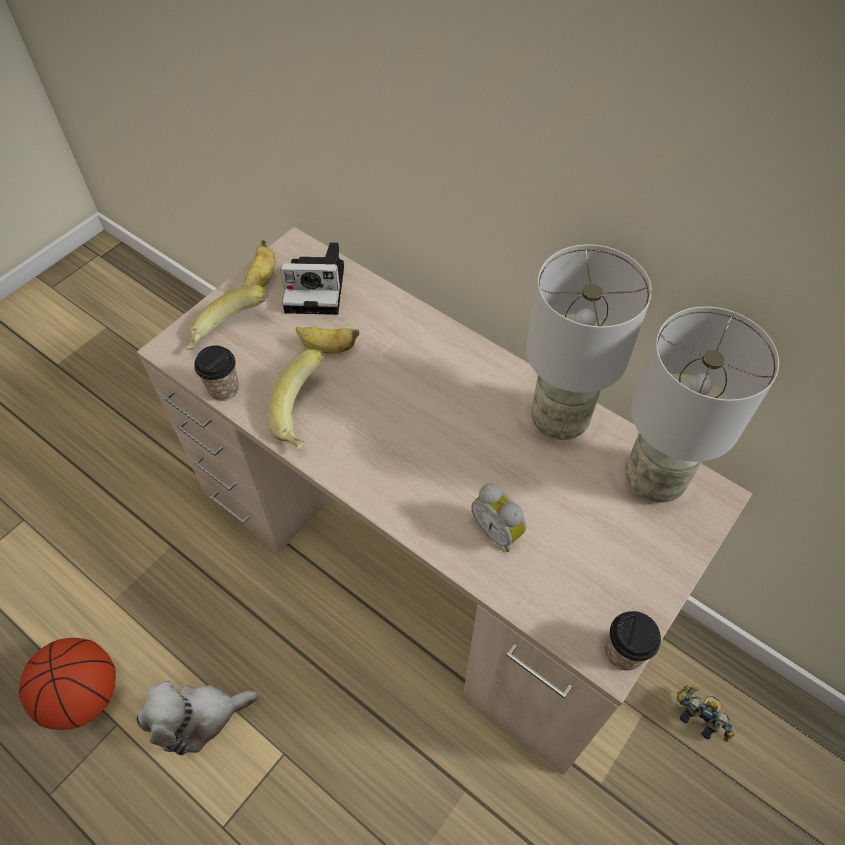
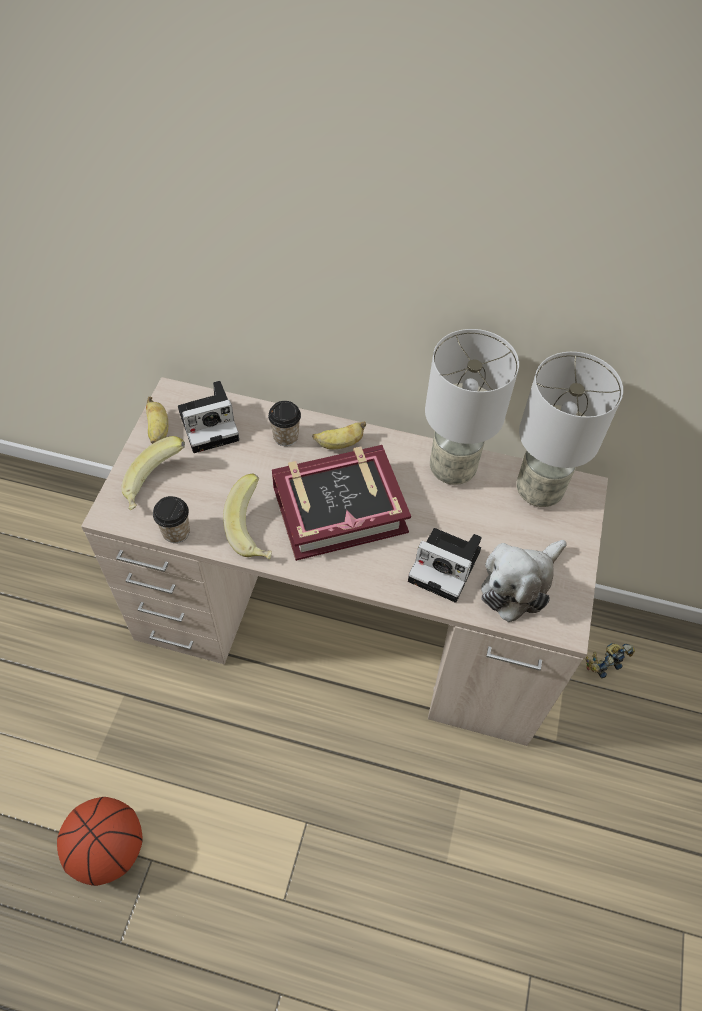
camera: 25 degrees left, 0 degrees up
plush toy [136,681,259,755] -> plush toy moved to [481,540,567,622]
banana [296,327,359,353] -> banana moved to [312,421,366,450]
alarm clock [471,484,526,552] -> camera [408,528,482,603]
cup [606,611,661,671] -> cup moved to [268,401,301,446]
toy robot [677,685,735,742] -> toy robot turned 45 degrees counterclockwise [586,643,635,679]
none -> book [272,445,411,561]

